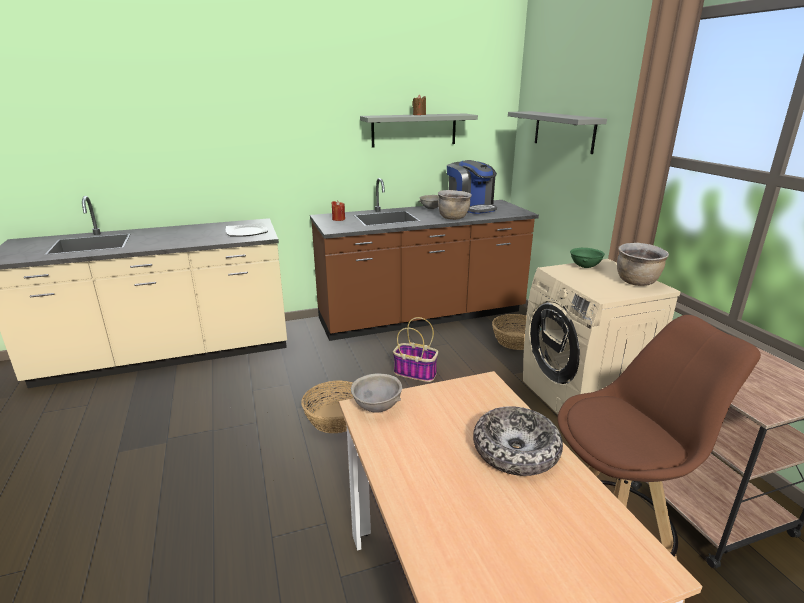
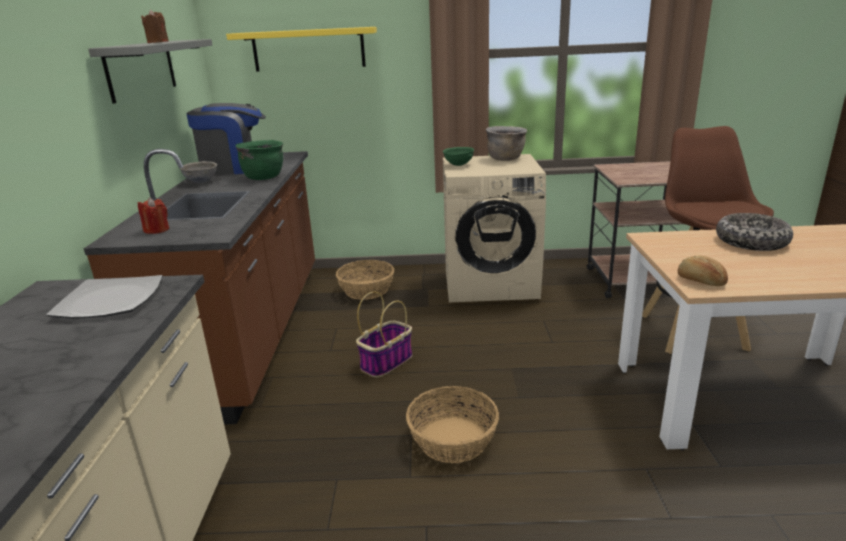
camera: 70 degrees left, 0 degrees up
grey bowl [351,373,402,413] -> bread [678,256,728,286]
brown cooking pot [438,190,472,220] -> green cooking pot [235,140,283,180]
grey shelf [508,111,607,154] -> yellow shelf [226,27,377,72]

